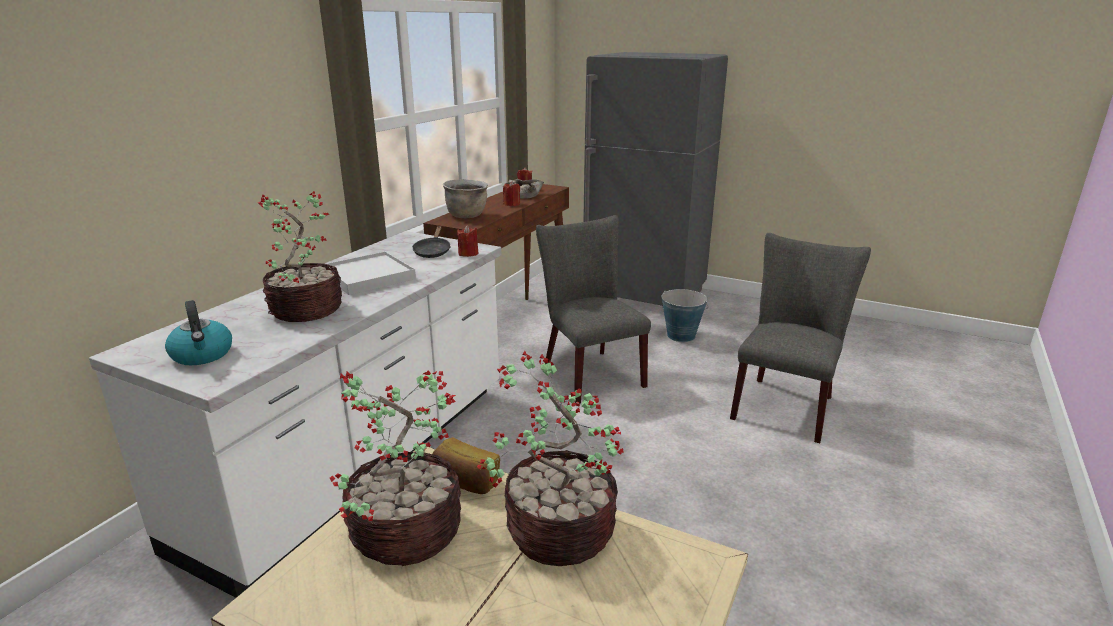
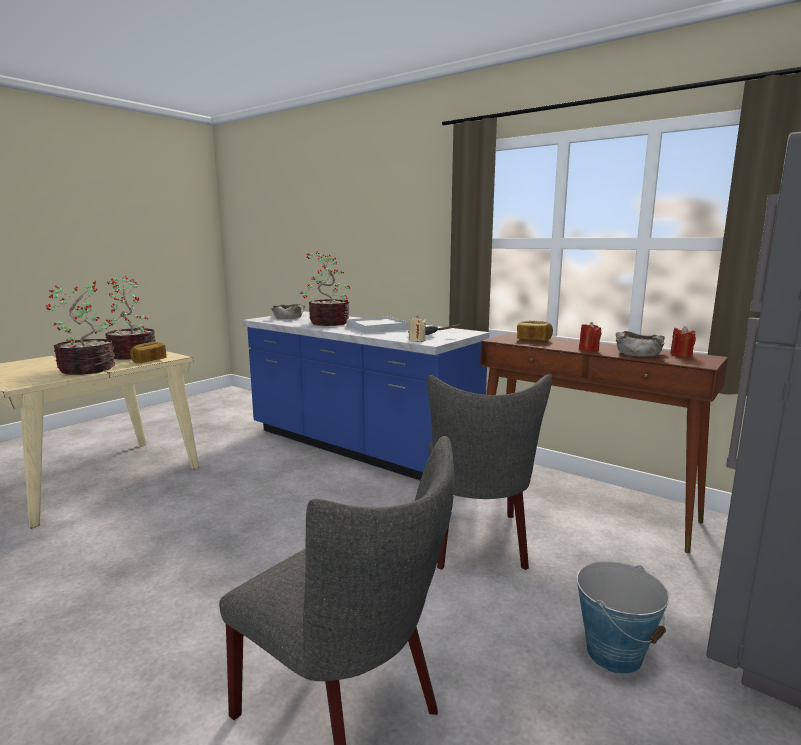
camera: 100 degrees right, 10 degrees down
white counter [89,231,501,598] -> blue counter [242,311,490,480]
kettle [165,300,232,365] -> beige bowl [271,304,305,319]
brown cooking pot [443,179,488,218] -> bread [517,321,553,340]
red candle [457,225,478,257] -> beige candle [408,316,426,342]
grey chair [536,215,651,404] -> grey chair turned 105 degrees clockwise [427,374,552,570]

